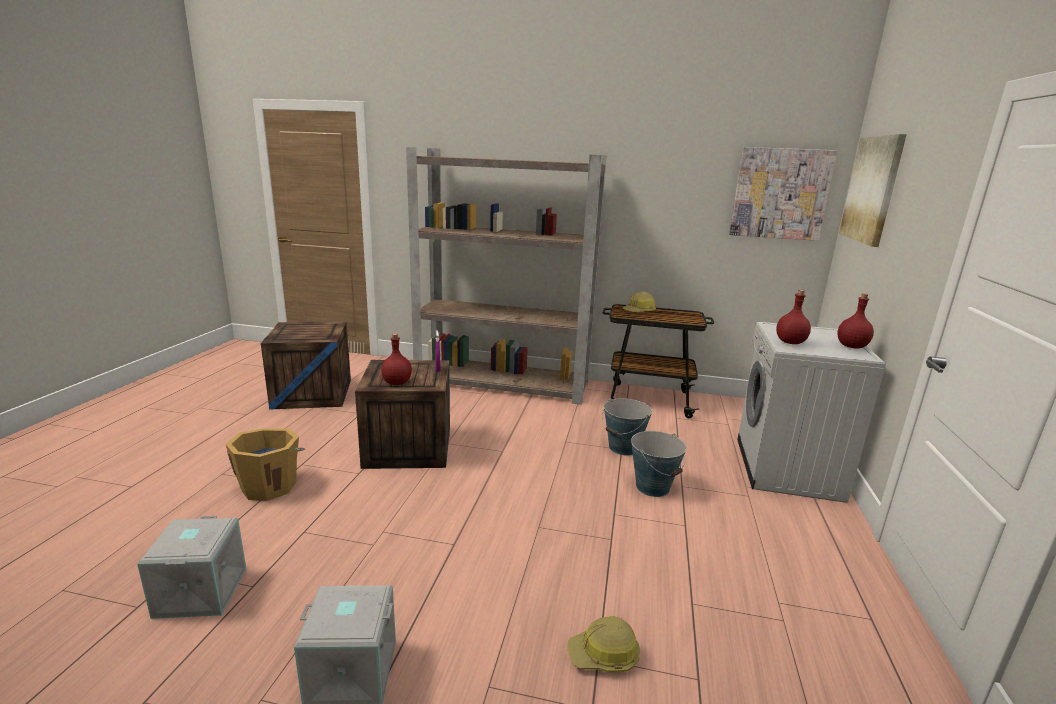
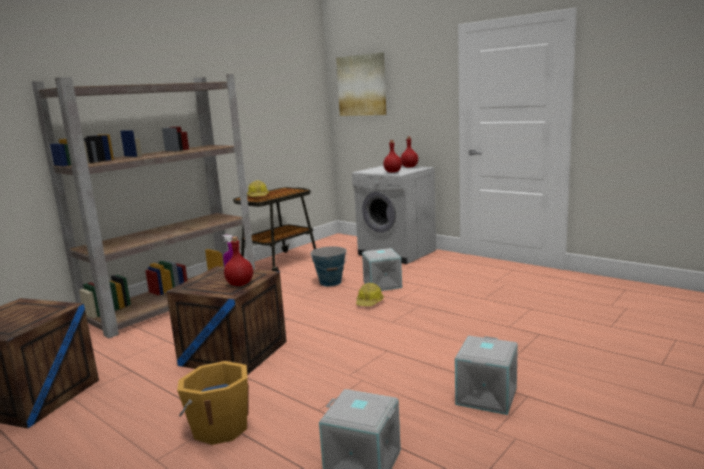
camera: 60 degrees left, 5 degrees down
hard hat [567,616,640,673] -> hard hat moved to [356,283,384,306]
bucket [631,431,687,497] -> grey storage box [362,248,402,291]
picture [729,147,837,241] -> none

